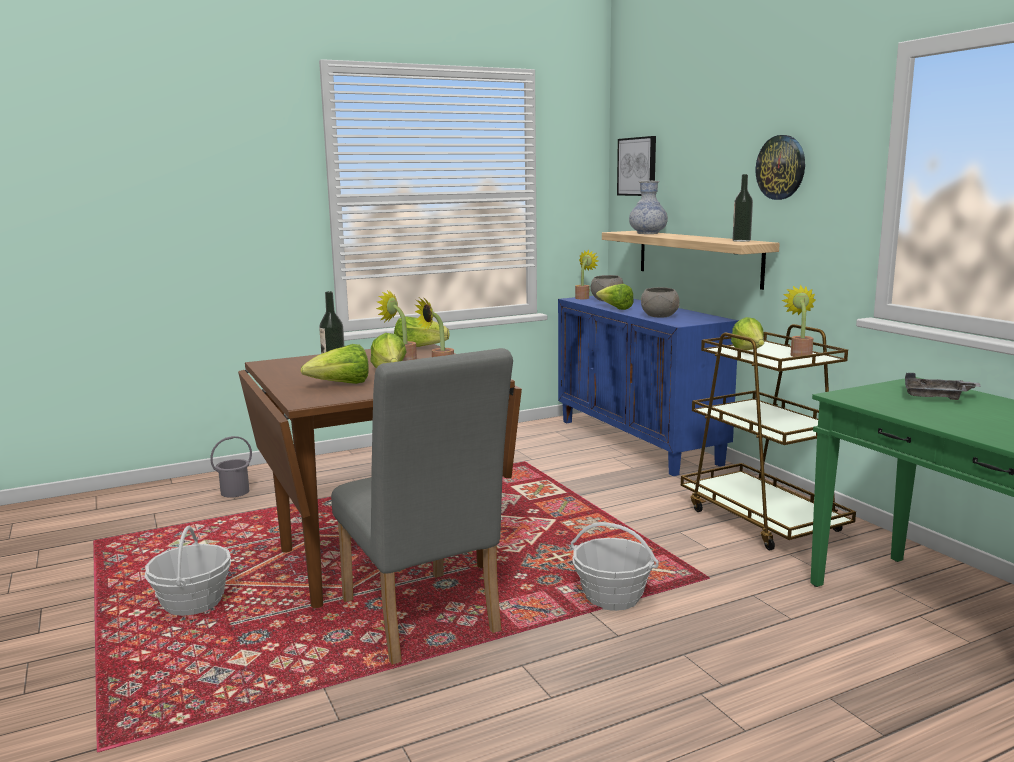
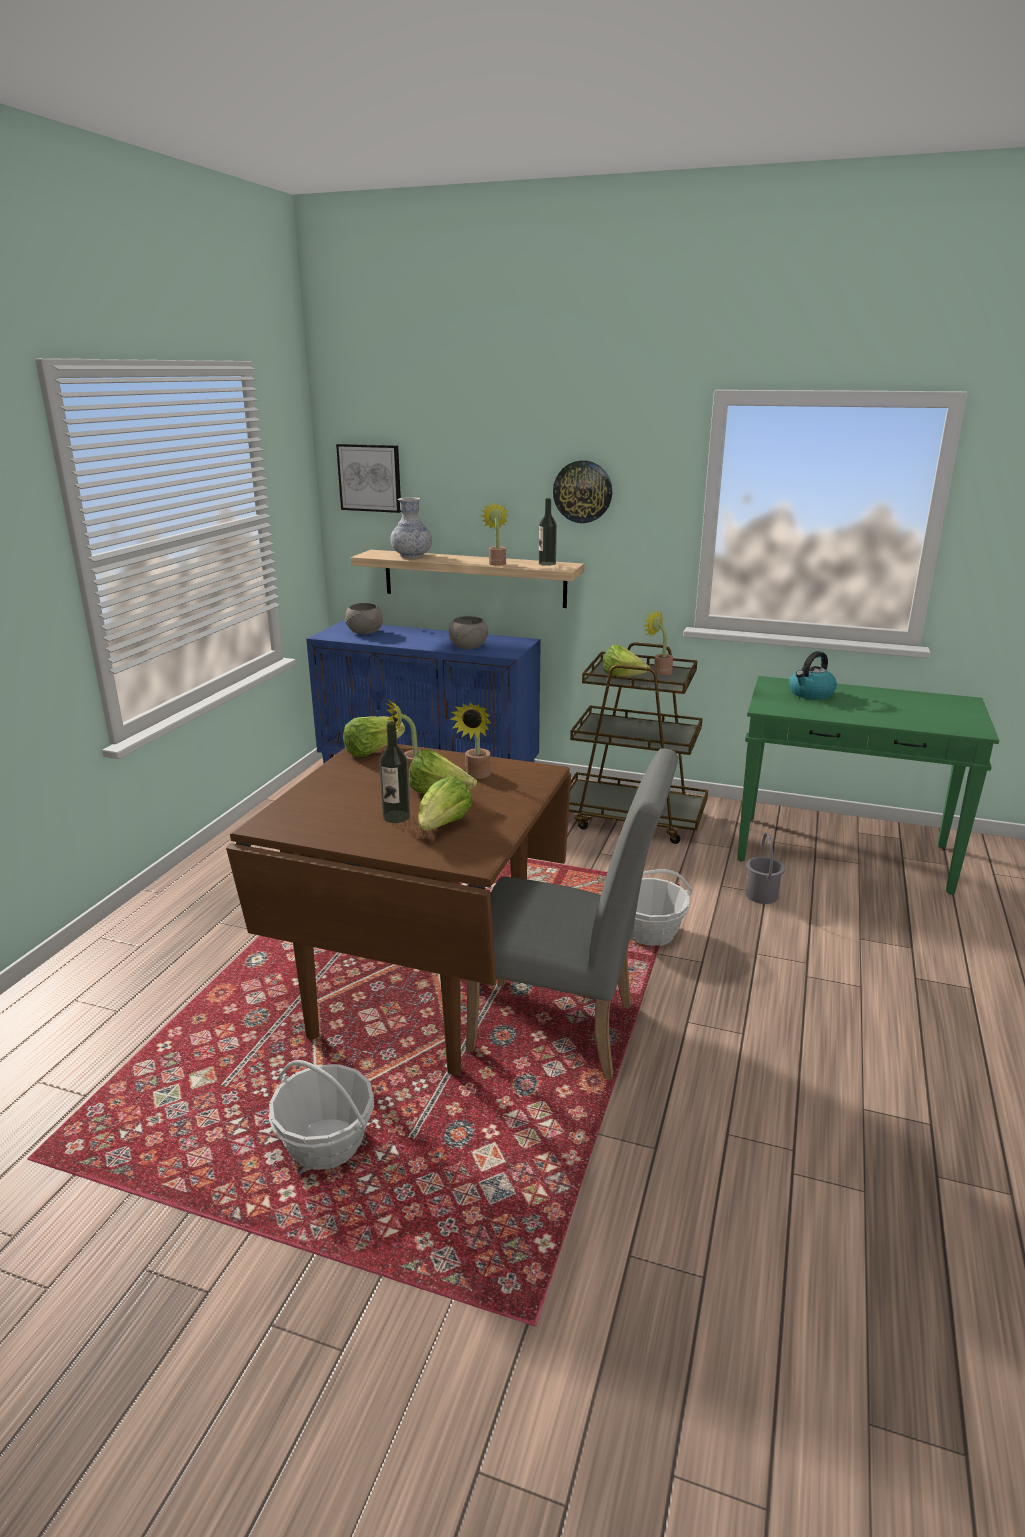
camera: 45 degrees left, 10 degrees up
grey bucket [210,436,252,497] -> grey bucket moved to [746,833,785,904]
potted plant [575,250,598,299] -> potted plant moved to [481,503,509,566]
lettuce [596,284,633,310] -> none
grey tray [905,373,981,400] -> kettle [789,651,837,700]

